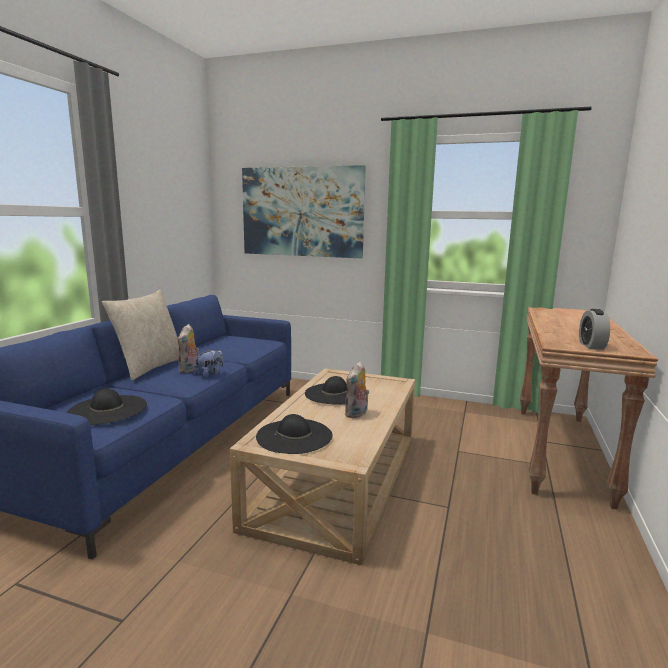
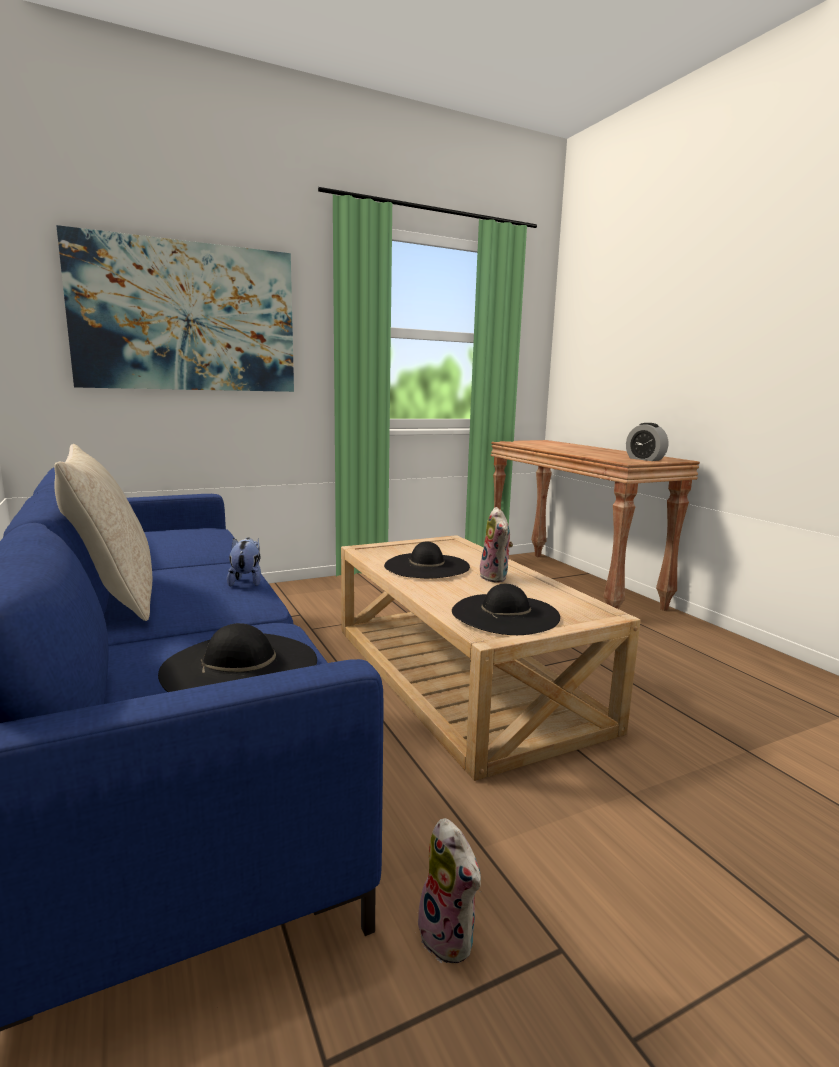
camera: 45 degrees left, 0 degrees up
plush toy [178,324,199,373] -> plush toy moved to [415,818,481,963]

